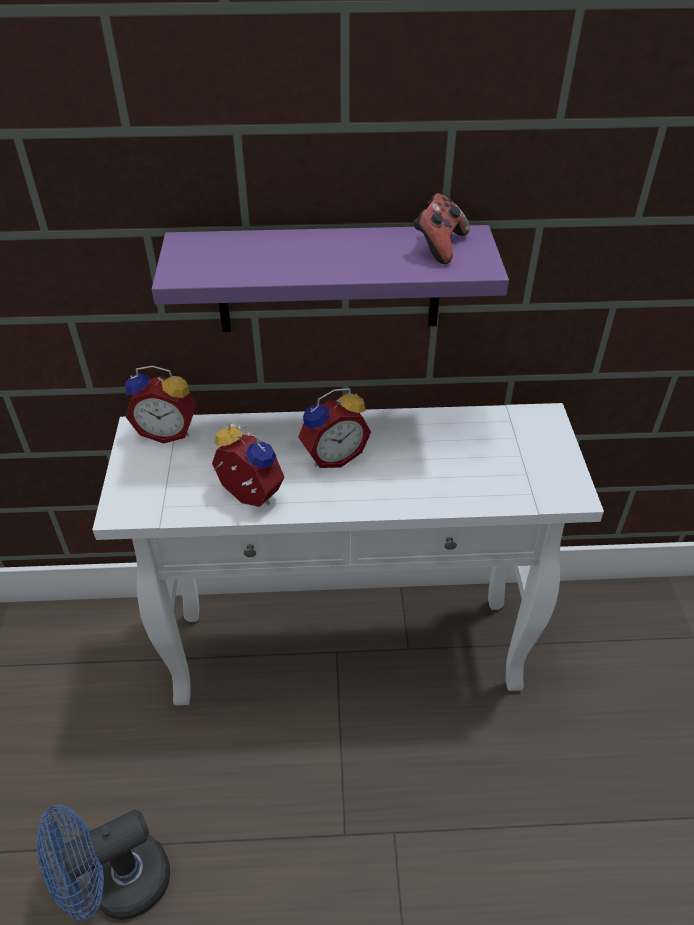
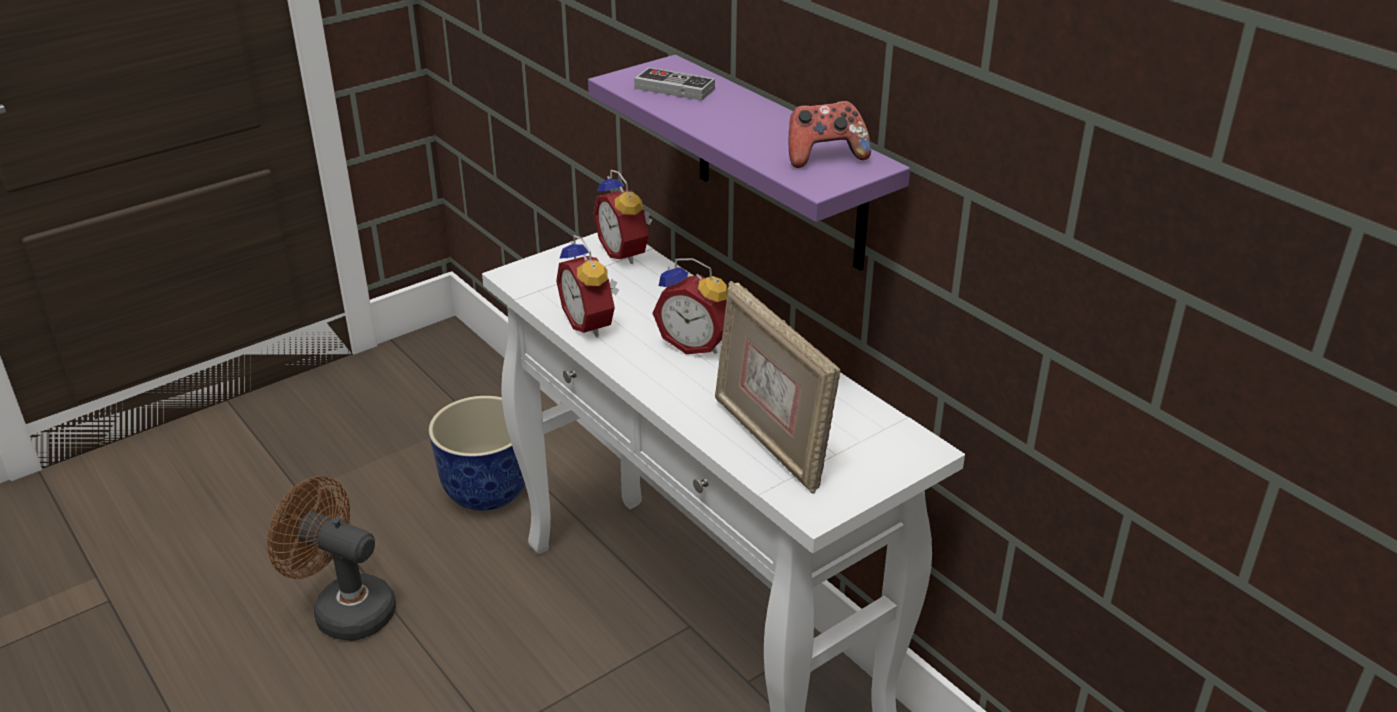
camera: 55 degrees right, 10 degrees down
blue fan [37,804,170,920] -> brown fan [267,476,396,641]
alarm clock [212,421,284,507] -> alarm clock turned 150 degrees clockwise [556,235,619,338]
none -> planter [428,396,525,511]
none -> game controller [634,67,715,101]
none -> picture frame [715,281,840,494]

